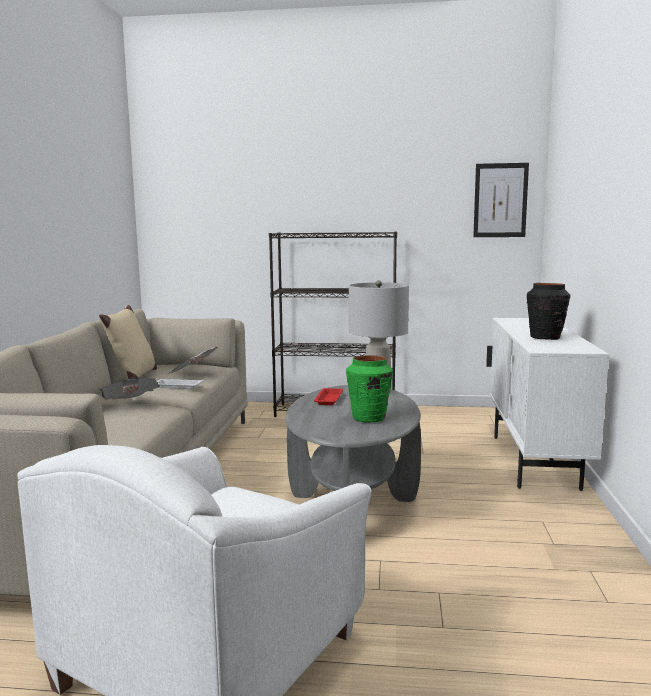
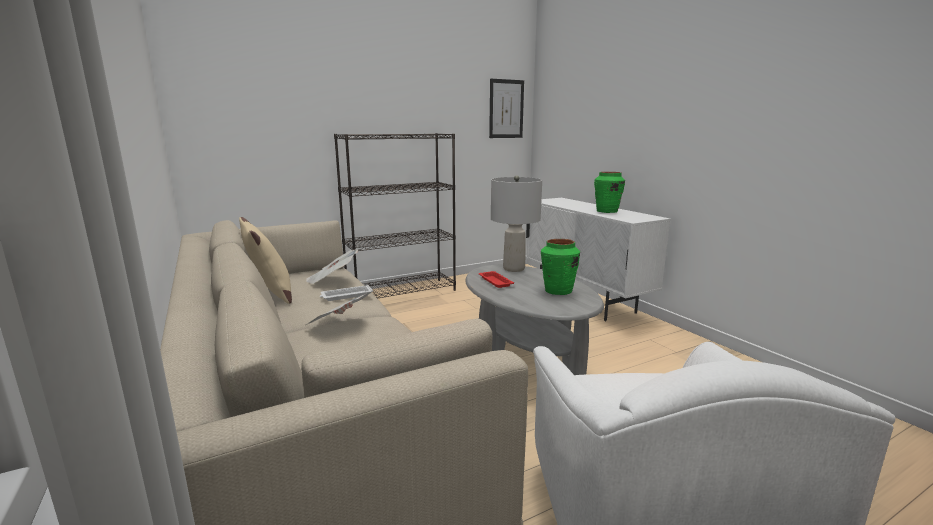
camera: 35 degrees left, 5 degrees up
black vase [527,283,570,340] -> green vase [594,172,625,213]

